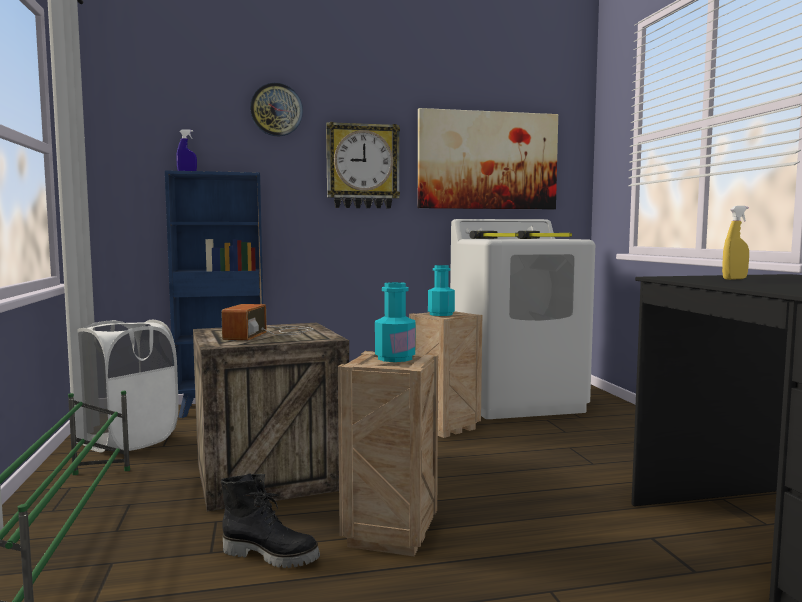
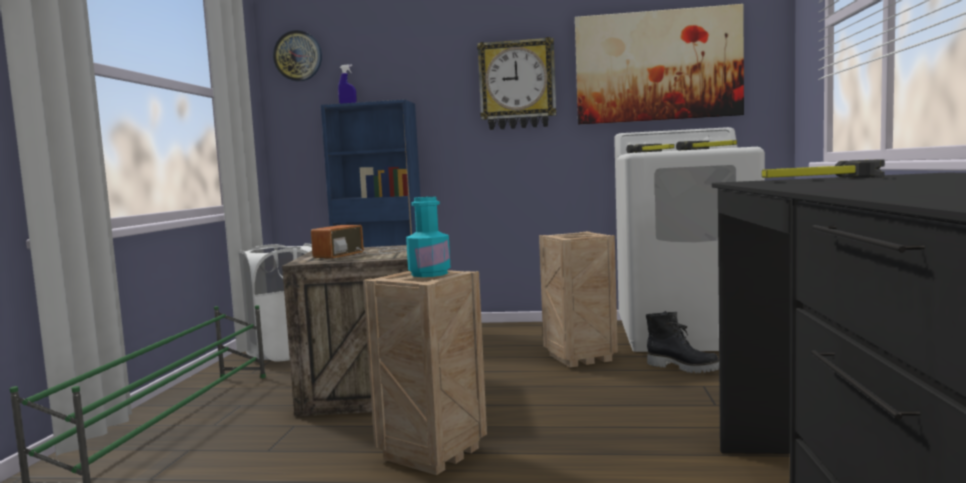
camera: 20 degrees right, 0 degrees up
black boot [221,473,320,568] -> black boot moved to [646,311,719,373]
wall clock [250,83,303,136] -> wall clock moved to [273,30,322,82]
turquoise bottle [428,265,455,316] -> none
yellow spray bottle [722,206,749,280] -> hammer [762,159,885,178]

